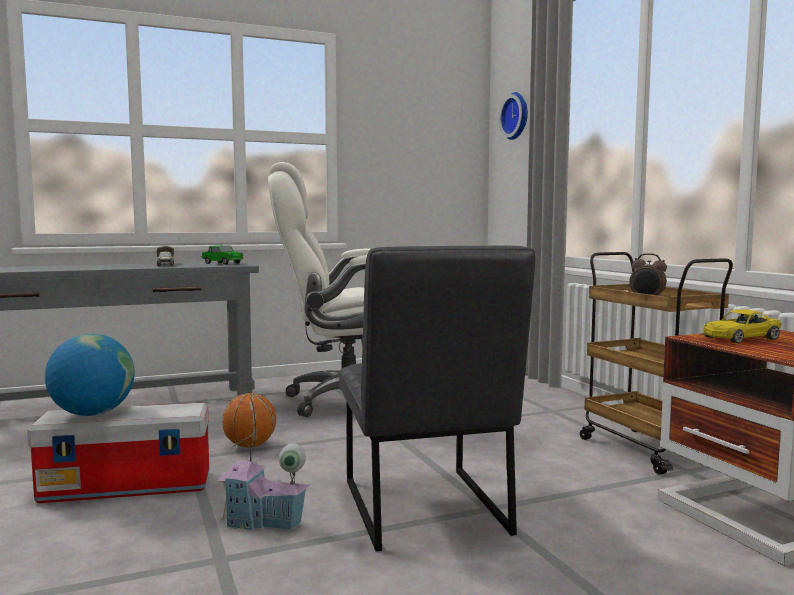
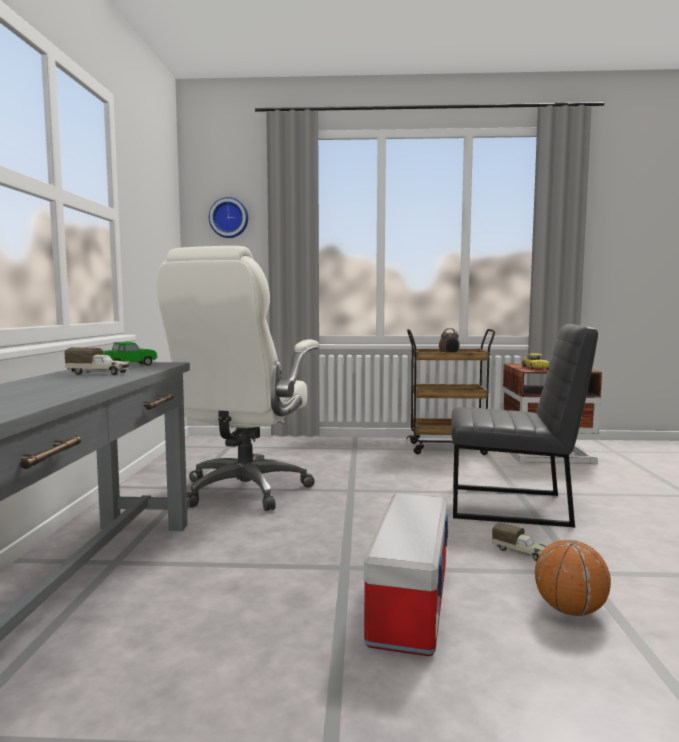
camera: 65 degrees left, 0 degrees up
globe [45,334,135,416] -> none
toy house [217,435,310,531] -> toy truck [492,522,547,561]
basketball [222,393,276,448] -> basketball moved to [535,540,611,616]

